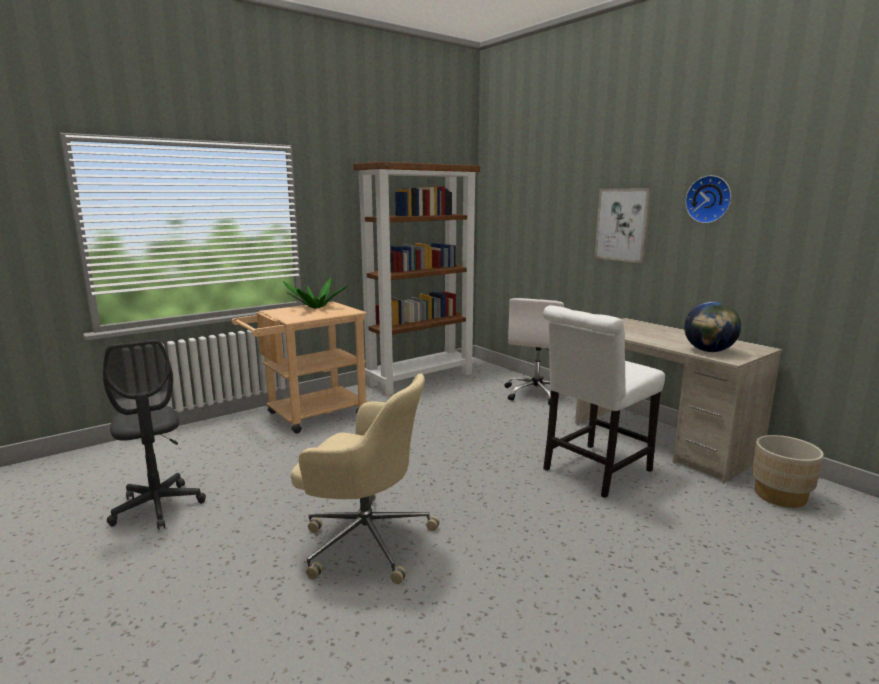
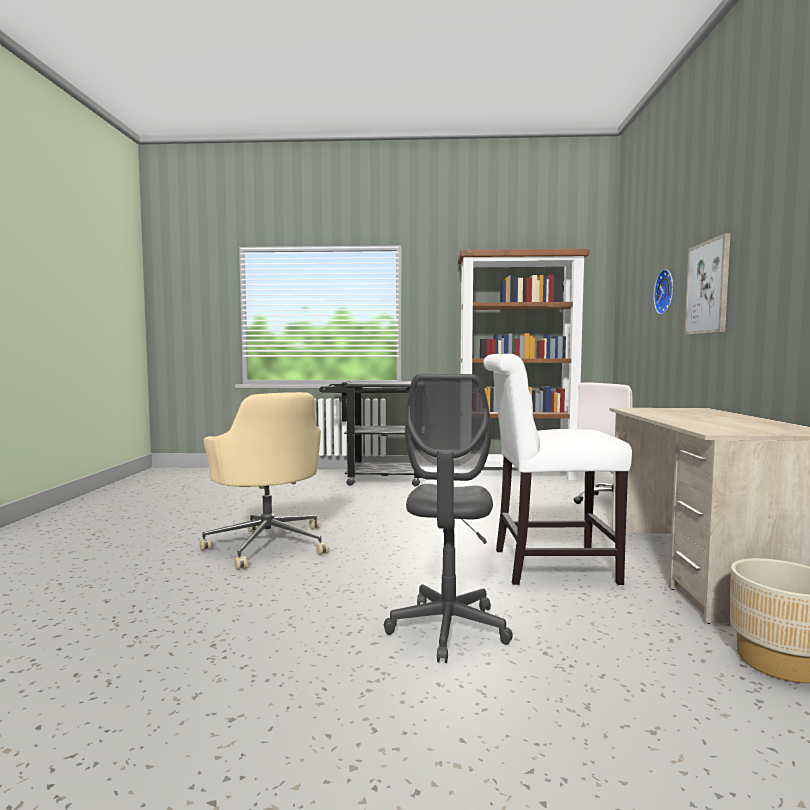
camera: 40 degrees right, 10 degrees down
grey office chair [103,340,206,530] -> grey office chair moved to [384,374,513,663]
beige cart [232,302,367,434] -> black cart [319,381,421,487]
potted plant [283,277,348,309] -> none
globe [684,301,741,352] -> none
wall clock [685,175,731,223] -> wall clock moved to [654,269,674,314]

